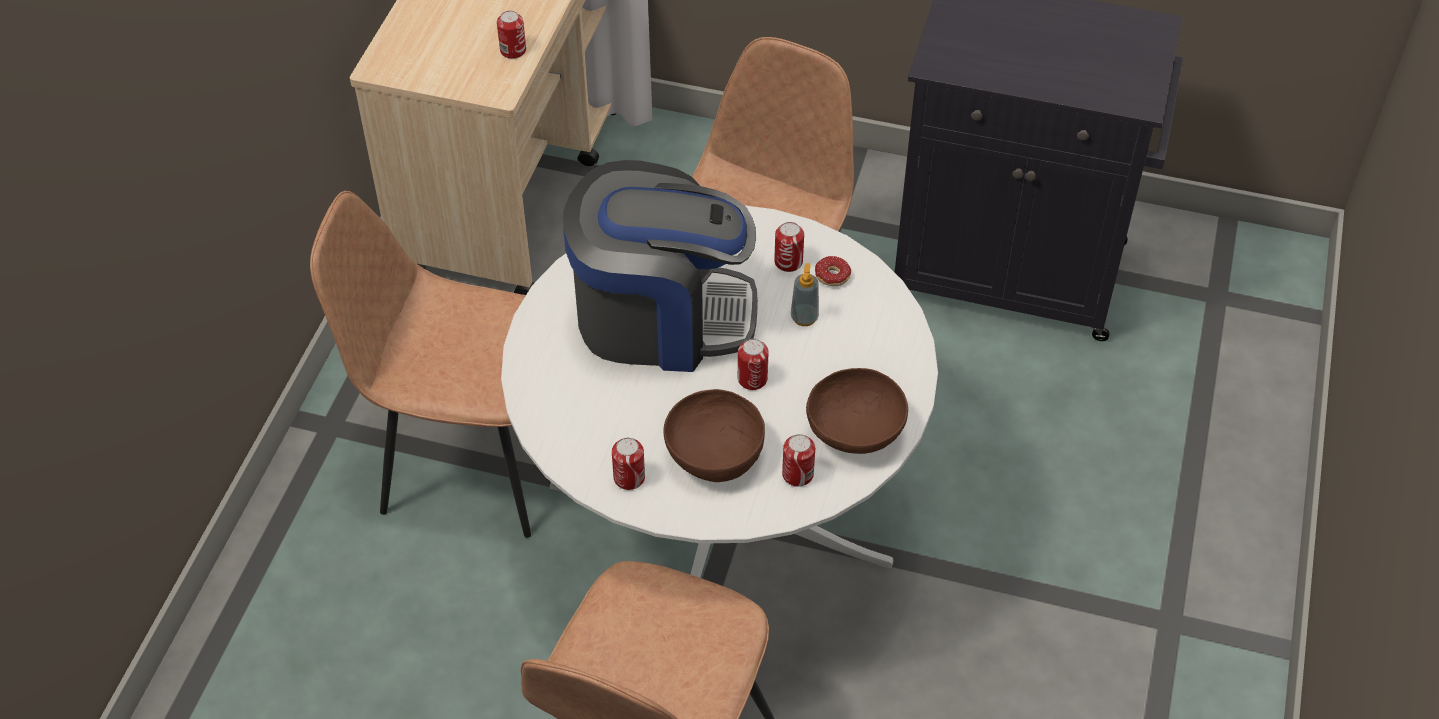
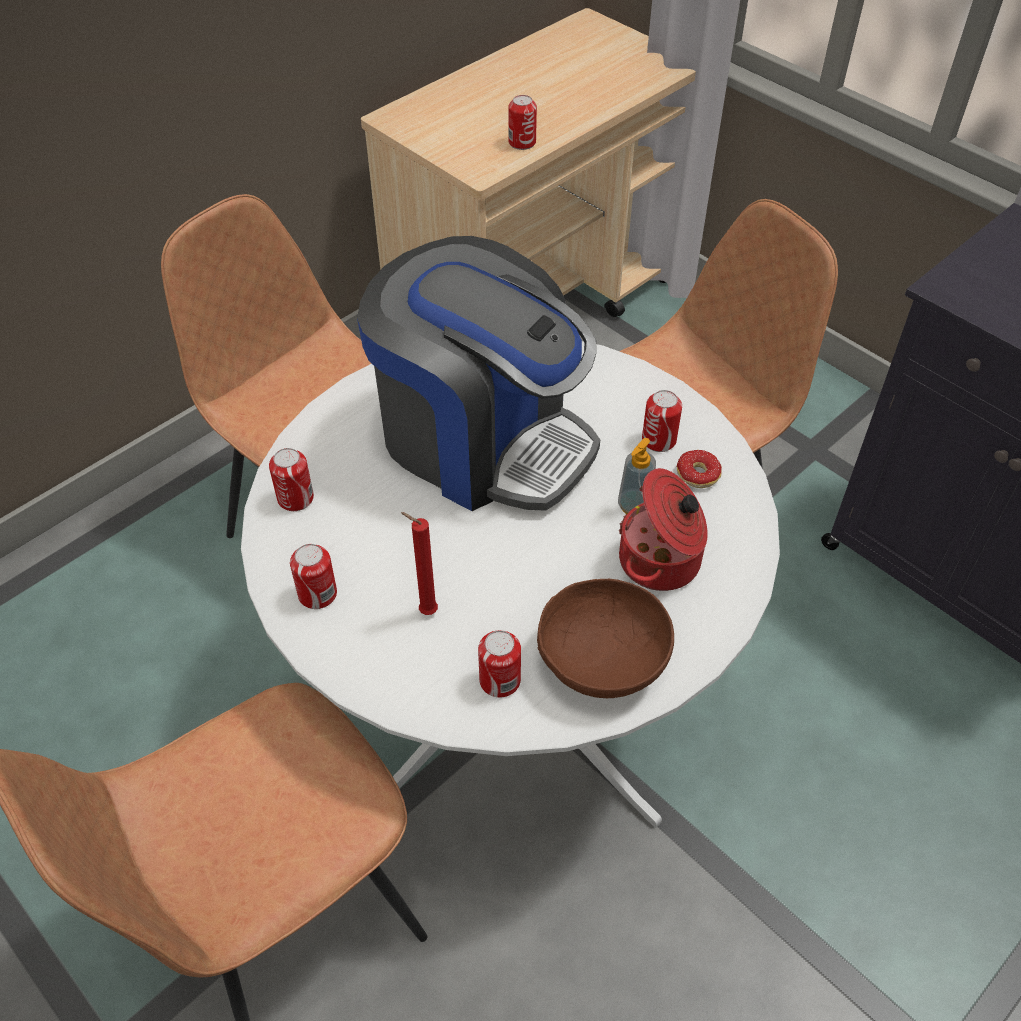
camera: 30 degrees right, 0 degrees up
brown bowl [664,389,765,482] -> red candle [401,512,438,615]
can [738,339,769,390] -> can moved to [269,448,314,511]
none -> cooking pot [619,468,708,591]

